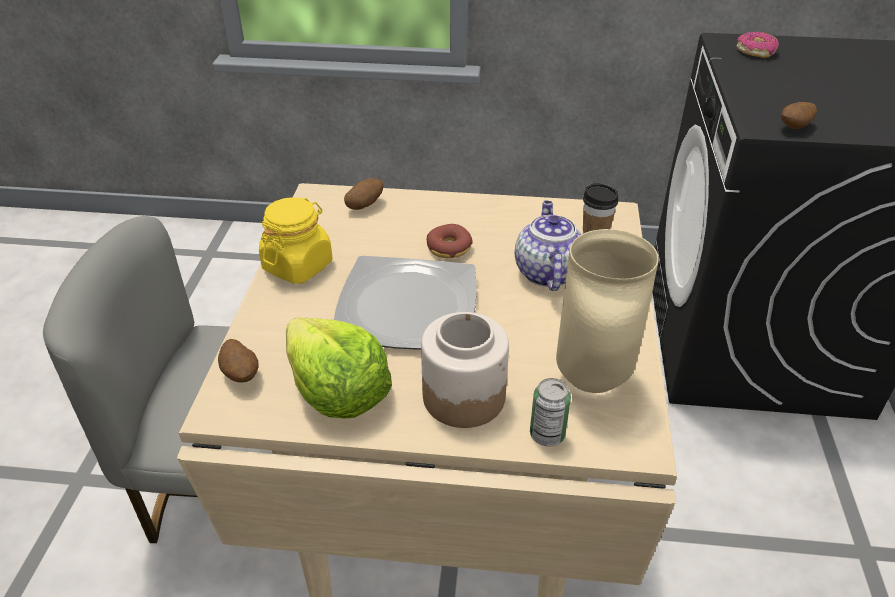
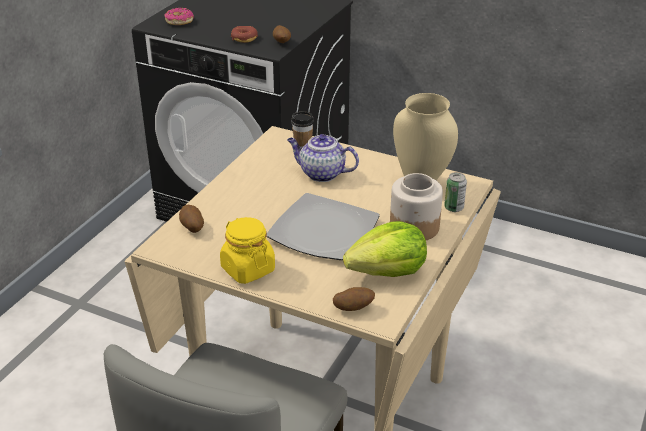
camera: 70 degrees left, 5 degrees down
donut [427,224,473,258] -> donut moved to [231,26,258,43]

